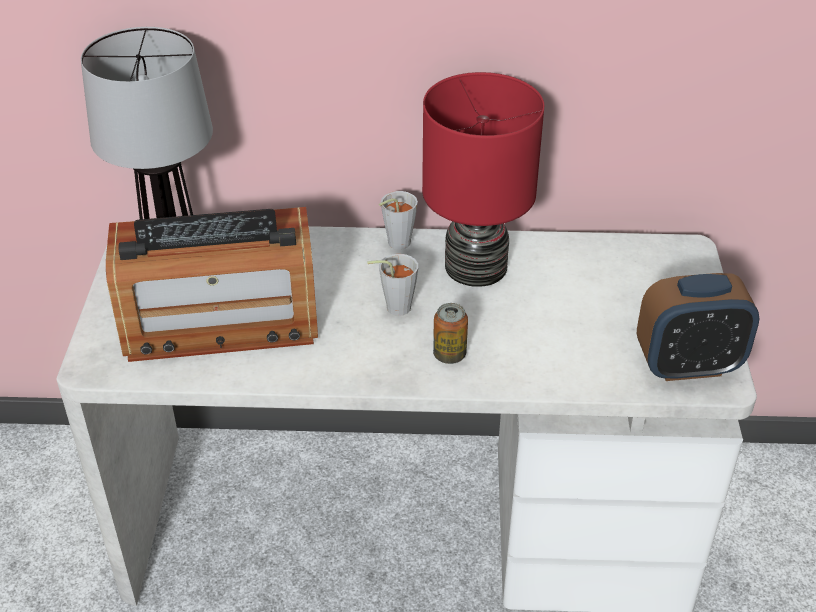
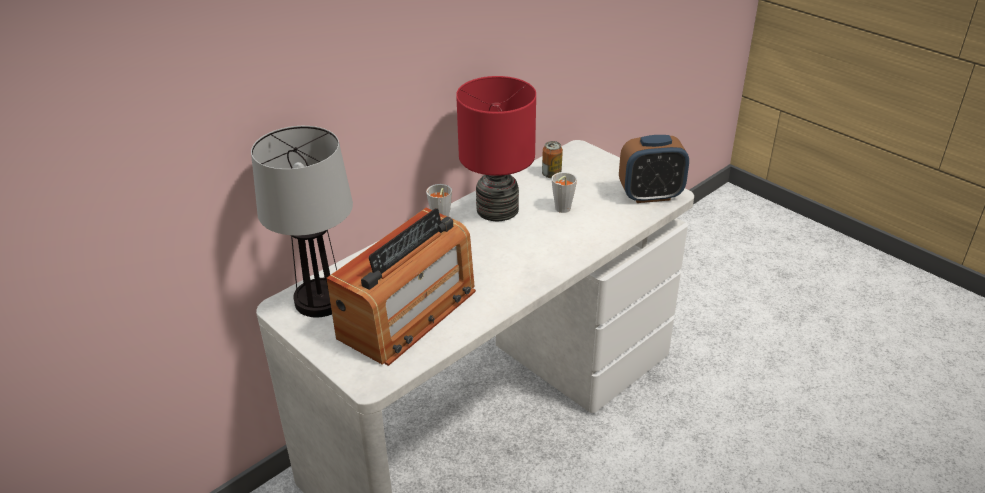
camera: 45 degrees left, 5 degrees down
grey cup [367,254,418,316] -> grey cup moved to [551,172,577,213]
can [433,303,468,364] -> can moved to [542,141,563,178]
alarm clock [637,273,760,381] -> alarm clock turned 45 degrees clockwise [619,135,689,203]

